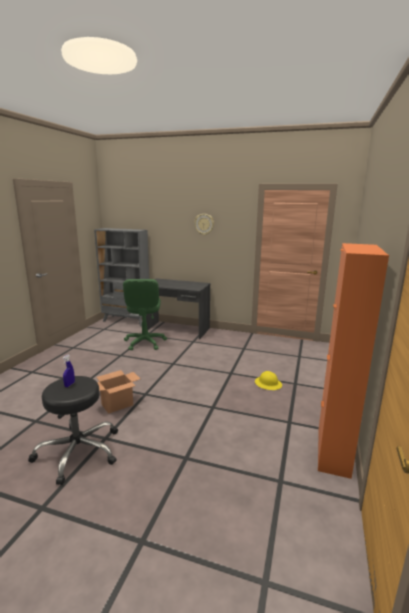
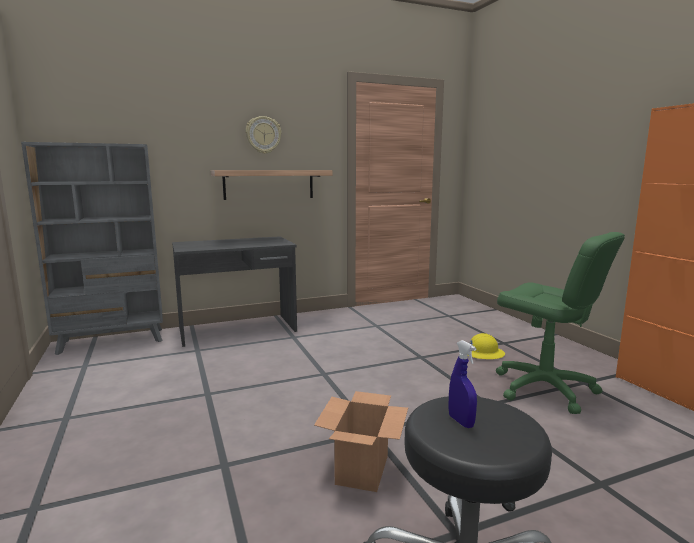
camera: 40 degrees left, 5 degrees down
green office chair [123,279,167,350] -> green office chair moved to [496,232,625,414]
none -> shelf [211,170,333,200]

